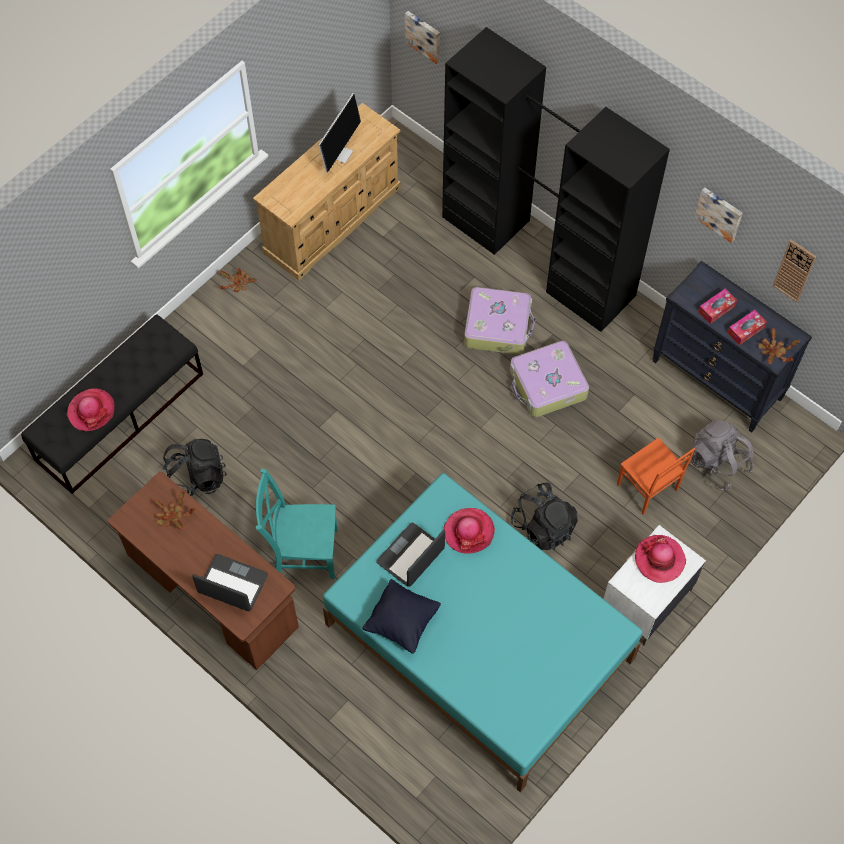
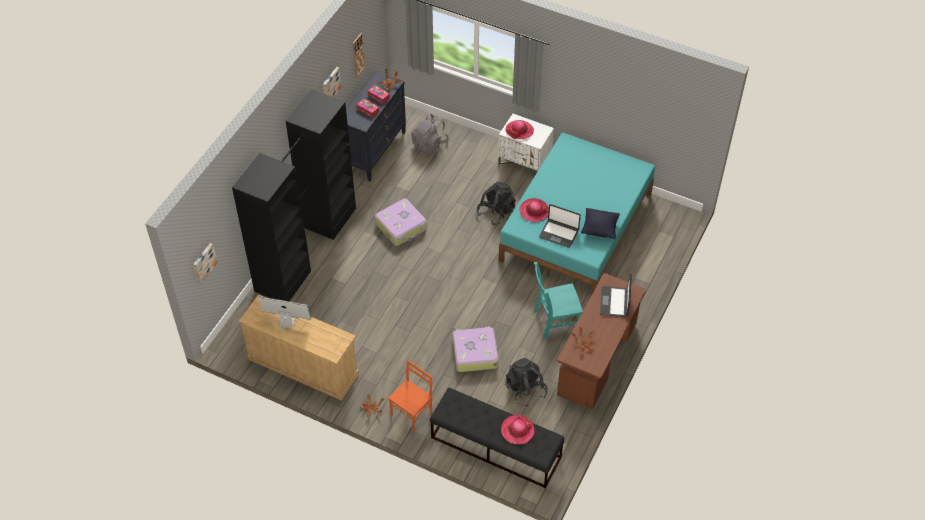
camera: 105 degrees left, 10 degrees down
turquoise chair [256,469,338,579] -> turquoise chair turned 90 degrees clockwise [534,262,583,339]
suitcase [464,287,536,355] -> suitcase moved to [453,326,499,372]
orange chair [617,438,695,515] -> orange chair moved to [388,360,432,432]

